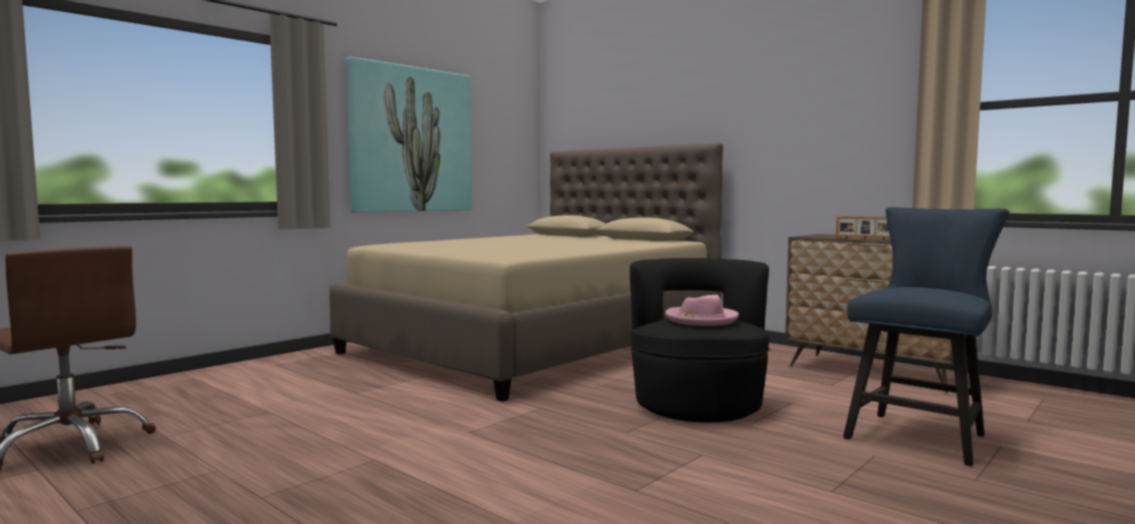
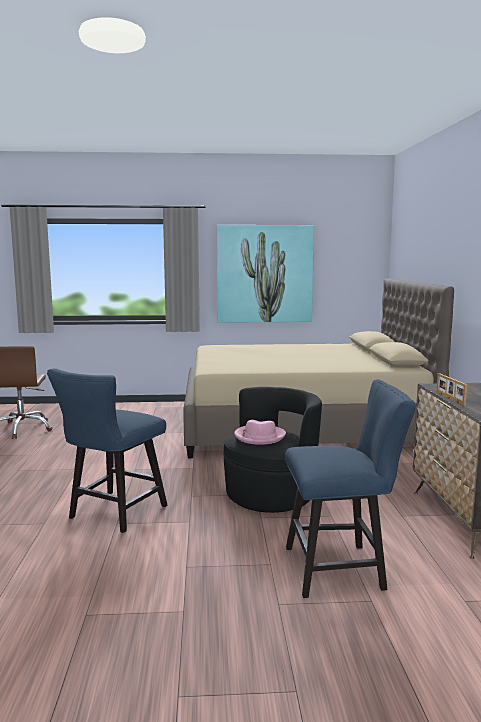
camera: 45 degrees right, 5 degrees up
none -> blue chair [47,368,167,533]

